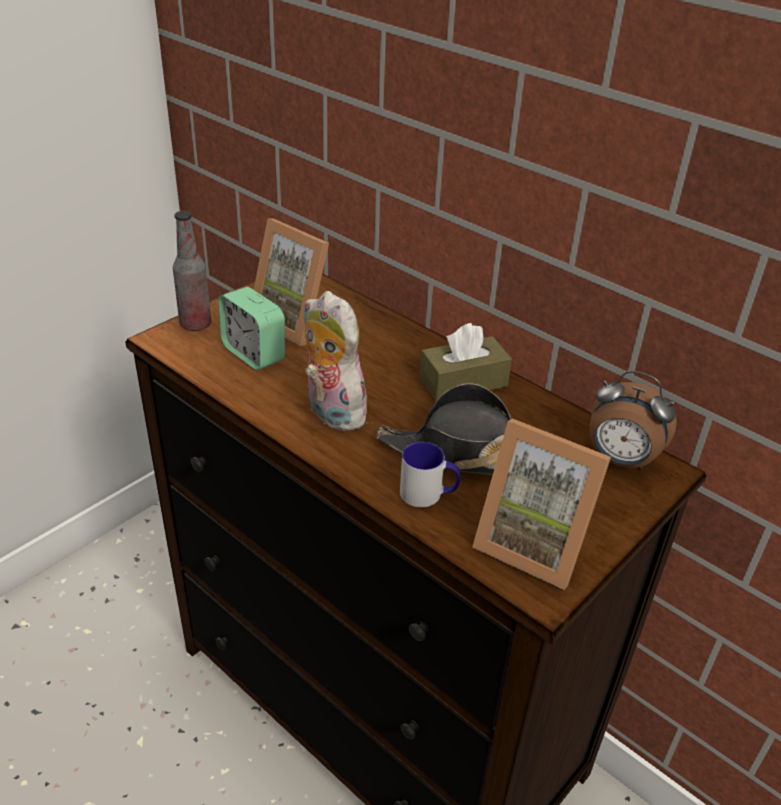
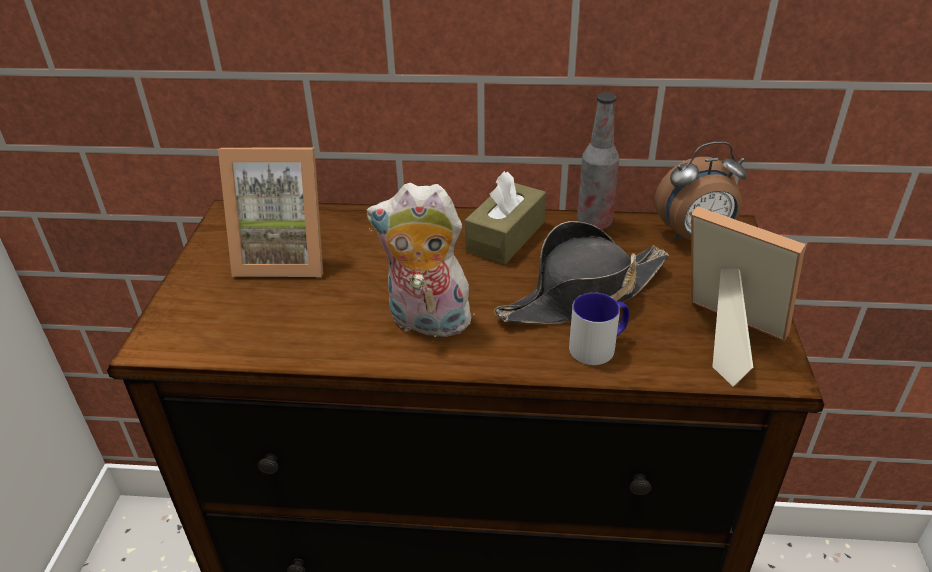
camera: 35 degrees left, 0 degrees up
bottle [173,211,211,331] -> bottle moved to [577,93,619,230]
alarm clock [219,287,285,370] -> none
picture frame [472,418,611,590] -> picture frame turned 135 degrees counterclockwise [691,206,806,386]

